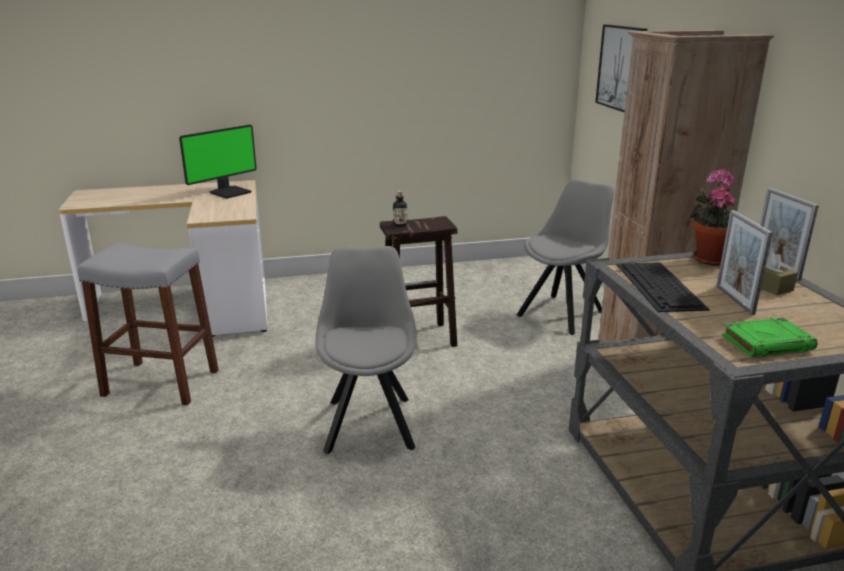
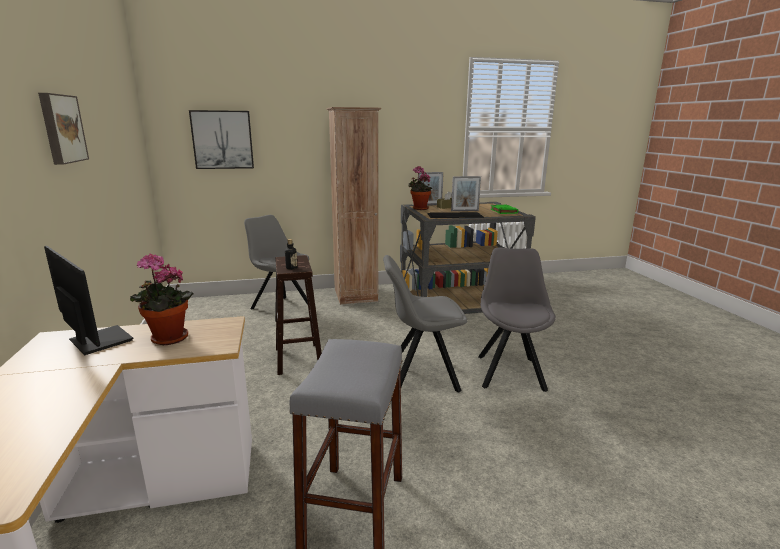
camera: 90 degrees left, 5 degrees down
none -> picture [38,93,89,165]
none -> potted plant [130,253,194,346]
none -> grey chair [478,248,556,392]

